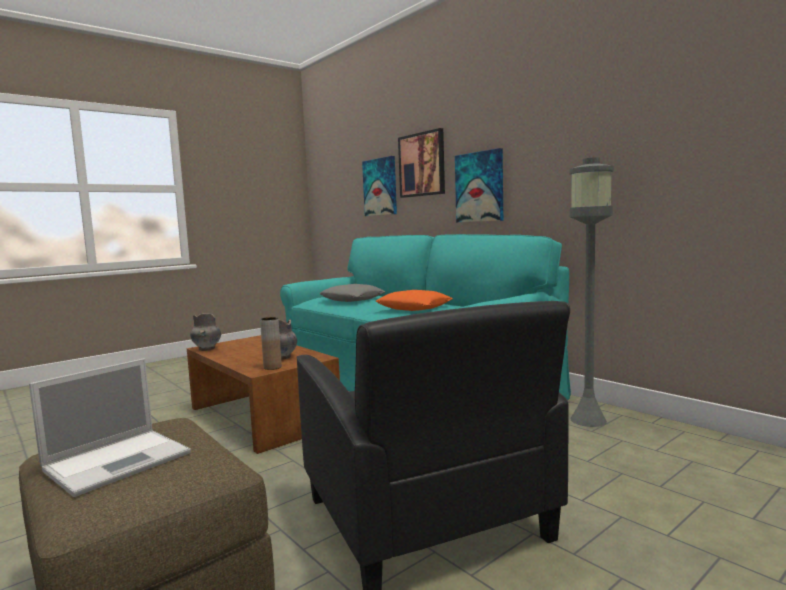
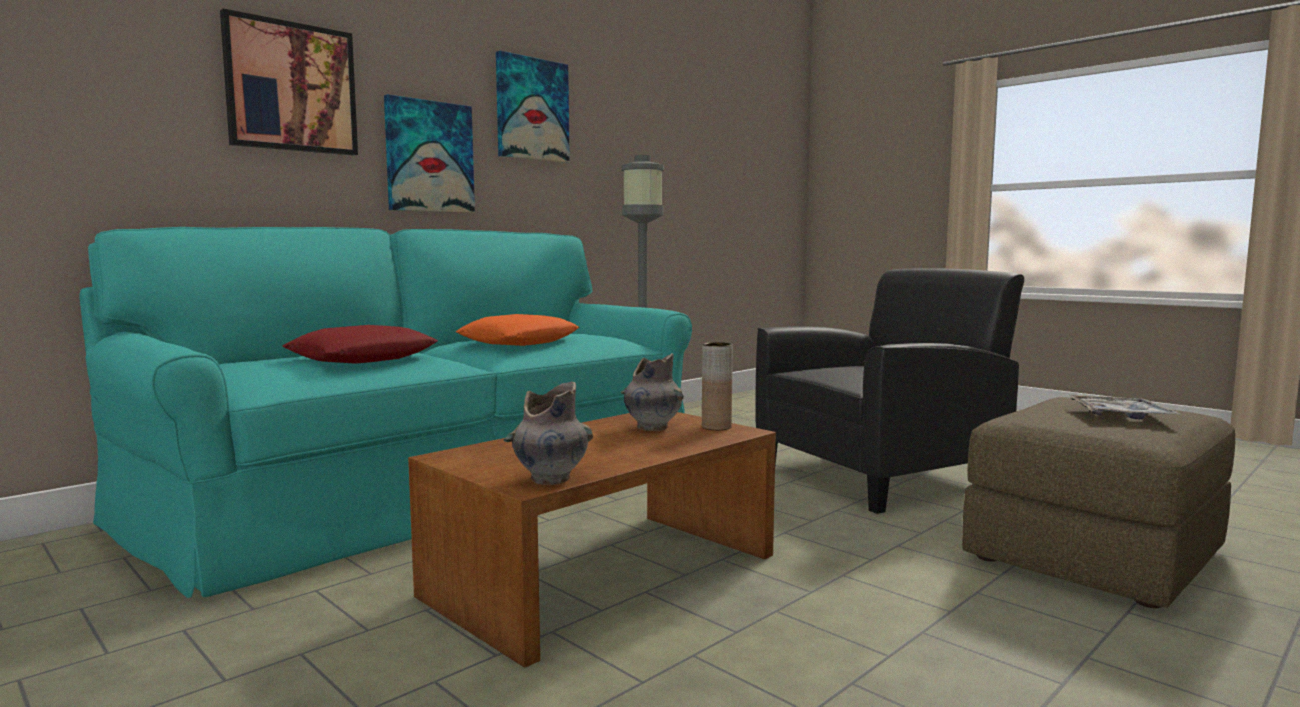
camera: 95 degrees left, 0 degrees up
laptop [29,358,191,497] -> tray [1067,395,1181,419]
grey pillow [319,284,385,302] -> red pillow [282,325,438,364]
picture [362,156,397,216] -> picture moved to [496,51,570,163]

